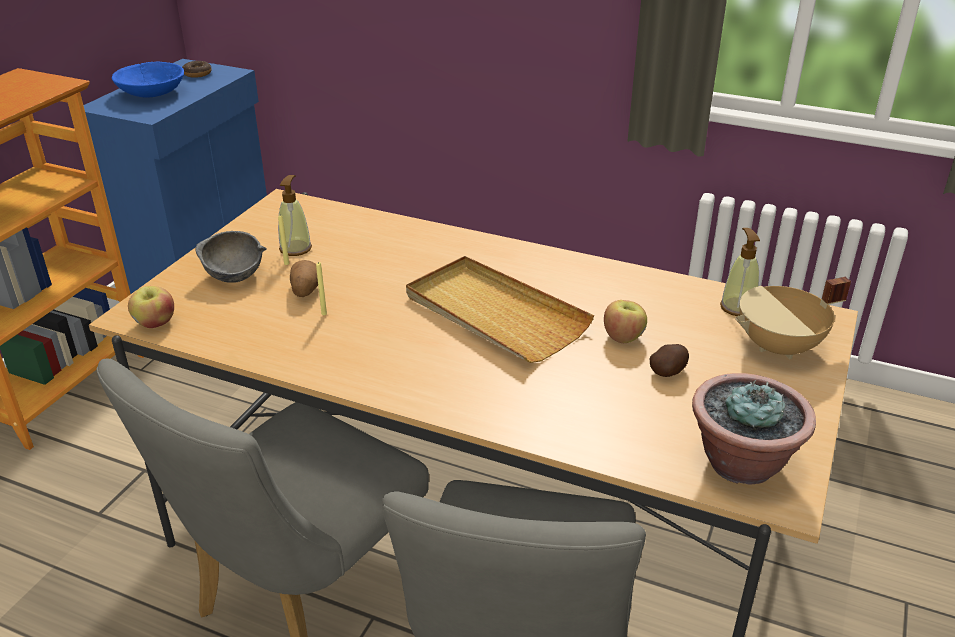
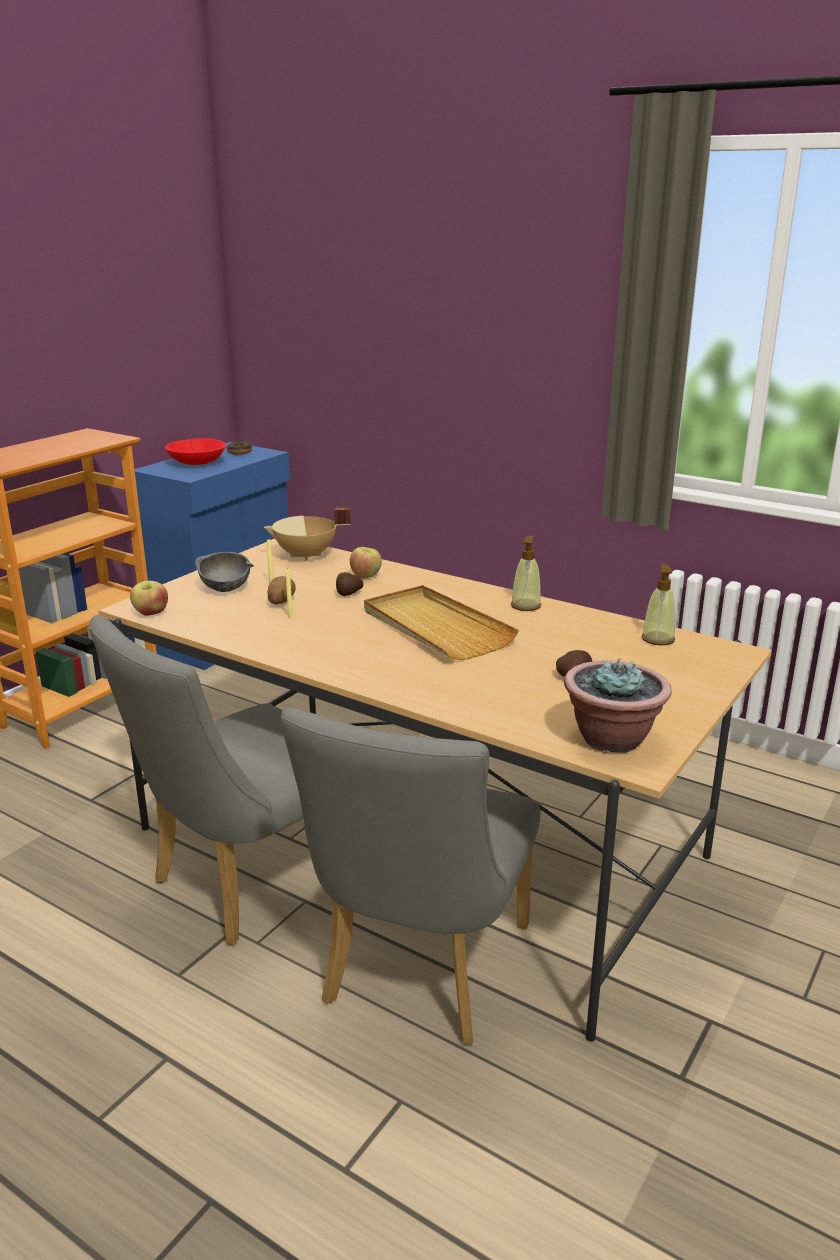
camera: 10 degrees right, 10 degrees down
blue bowl [112,62,184,98] -> red bowl [165,438,226,465]
soap dispenser [278,175,312,256] -> soap dispenser moved to [511,535,541,611]
apple [604,300,647,343] -> apple moved to [350,547,382,578]
beige cooking pot [735,277,851,359] -> beige cooking pot moved to [263,507,351,561]
none -> potato [336,572,363,596]

